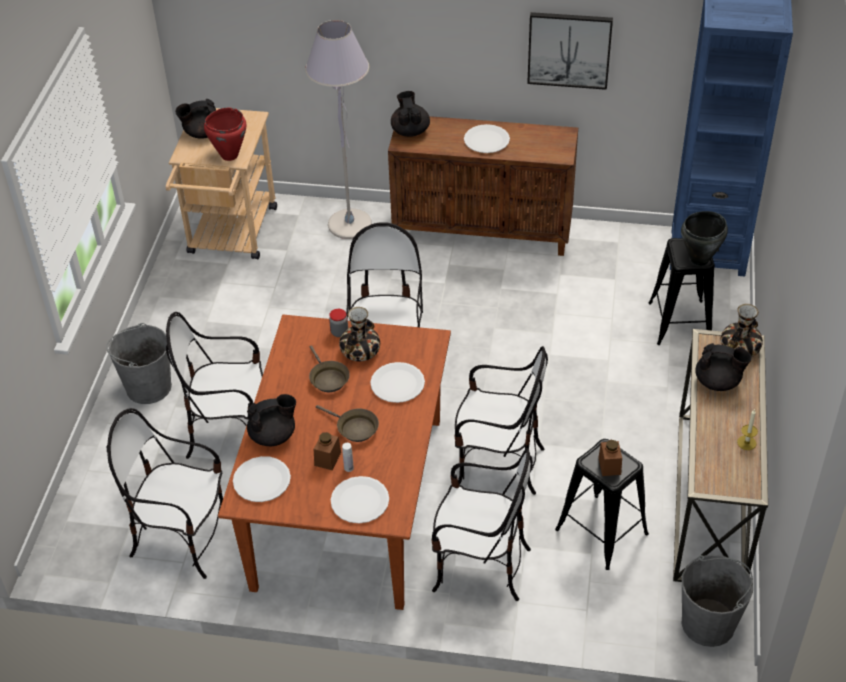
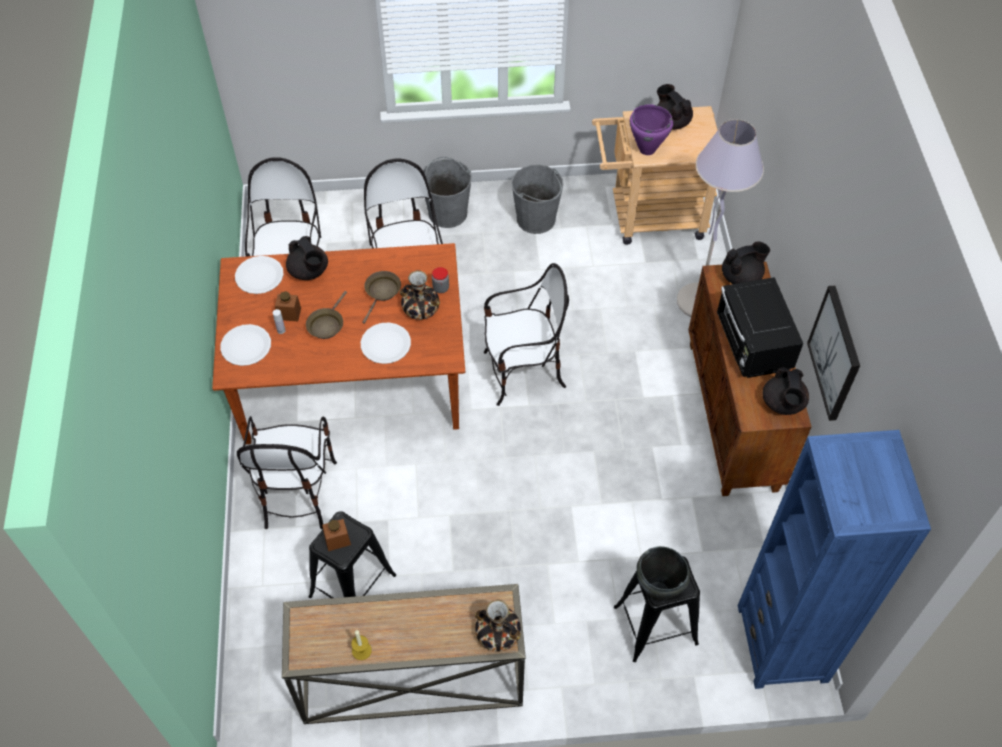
camera: 75 degrees right, 10 degrees up
red cooking pot [204,108,246,161] -> purple cooking pot [630,104,673,155]
brown frying pan [309,346,350,392] -> brown frying pan turned 150 degrees clockwise [362,271,401,324]
chair [454,346,548,495] -> none
white plate [464,124,510,153] -> black microwave [717,277,803,378]
grey bucket [682,554,753,647] -> grey bucket moved to [511,164,564,234]
black teapot [696,343,752,391] -> black teapot moved to [762,367,809,415]

